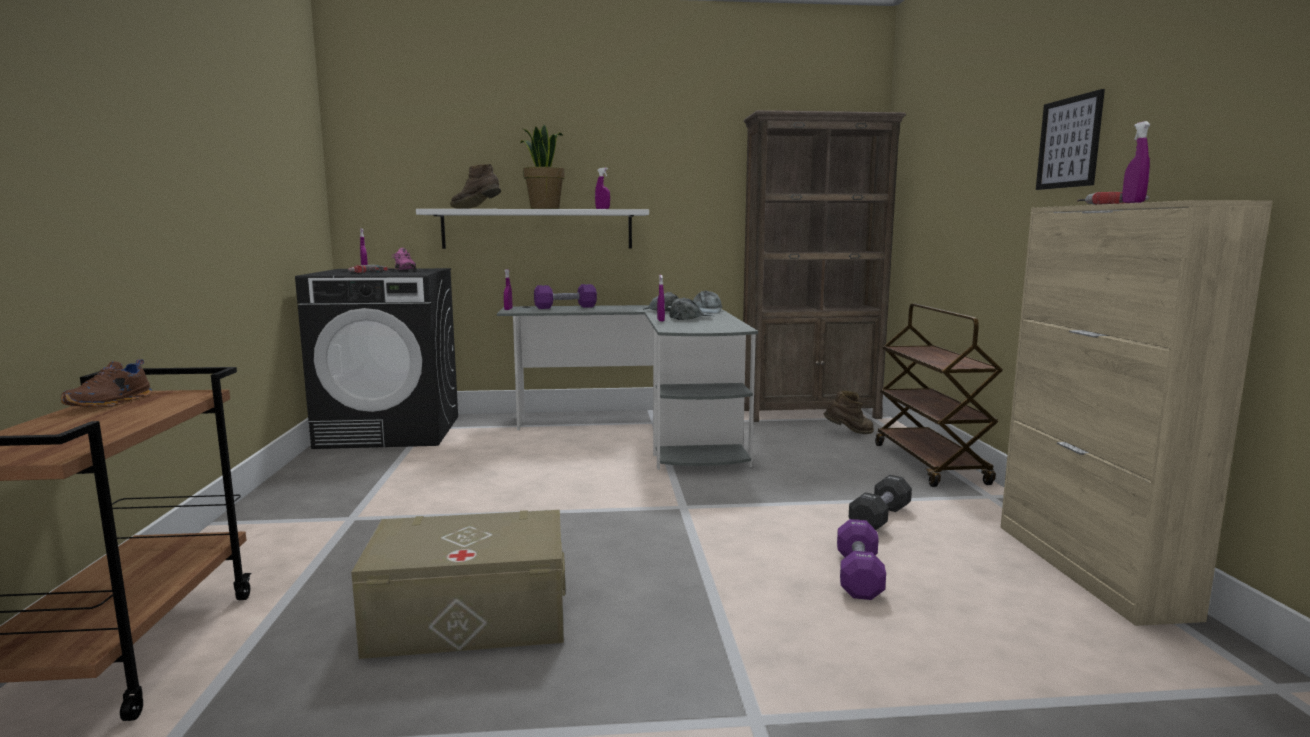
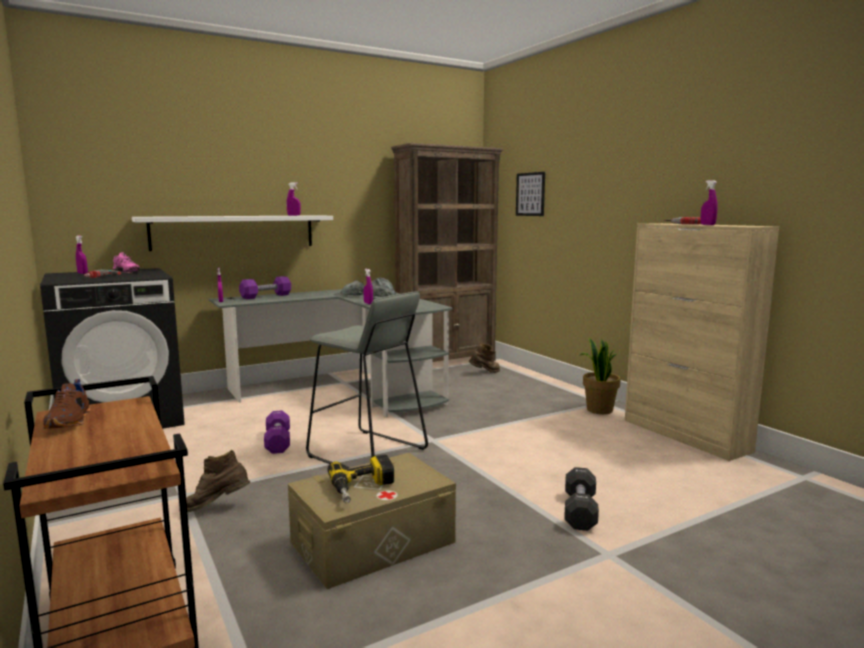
camera: 25 degrees left, 0 degrees up
brown boot [450,164,501,209] -> brown boot moved to [179,450,250,512]
potted plant [520,124,565,209] -> potted plant moved to [580,337,621,414]
purple dumbbell [837,519,886,600] -> purple dumbbell moved to [264,410,290,454]
black dumbbell [849,475,912,530] -> black dumbbell moved to [564,467,599,531]
brown cart [875,304,1003,487] -> none
picture [1036,89,1105,190] -> picture moved to [516,172,545,216]
none -> grey stool [306,291,428,468]
none -> power drill [327,455,394,503]

